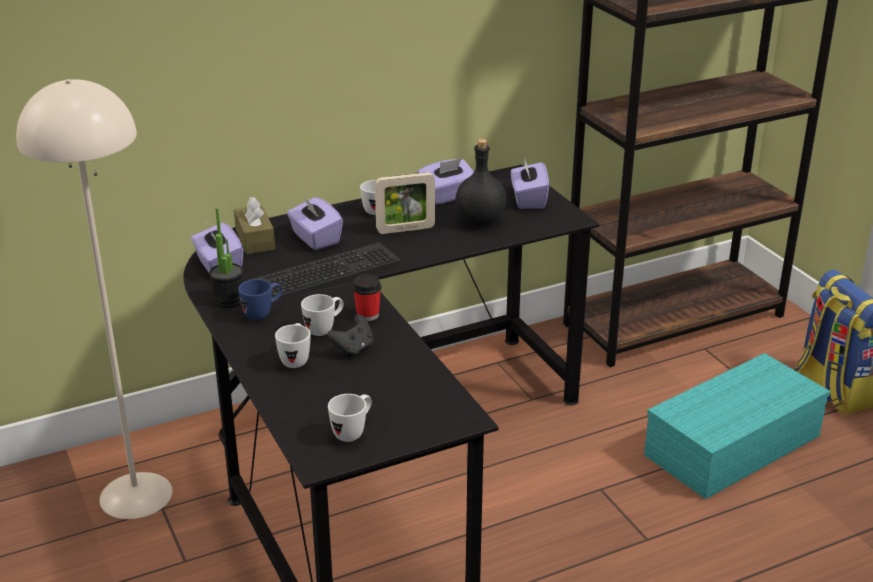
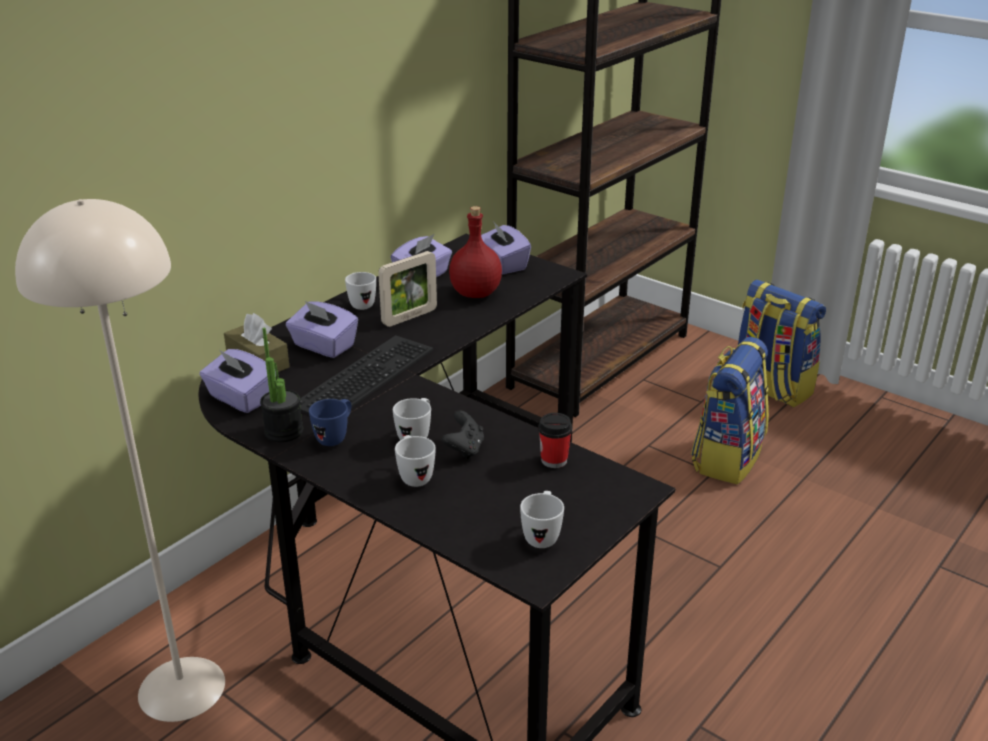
camera: 25 degrees left, 0 degrees up
cup [353,275,381,321] -> cup moved to [538,413,573,468]
black bottle [455,139,507,226] -> red bottle [449,206,502,298]
turquoise storage box [644,353,830,499] -> backpack [691,337,769,485]

